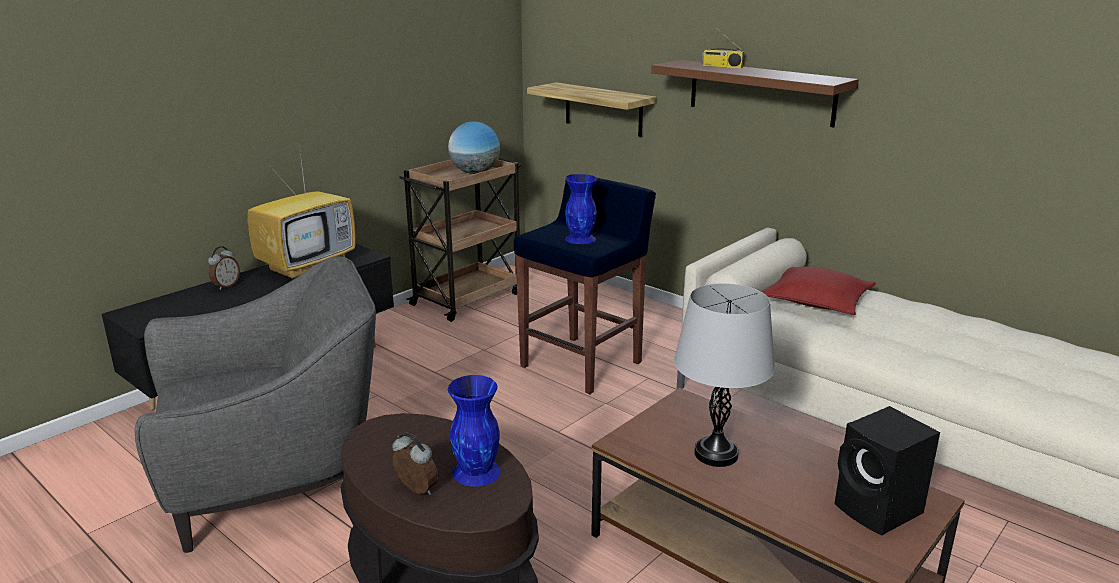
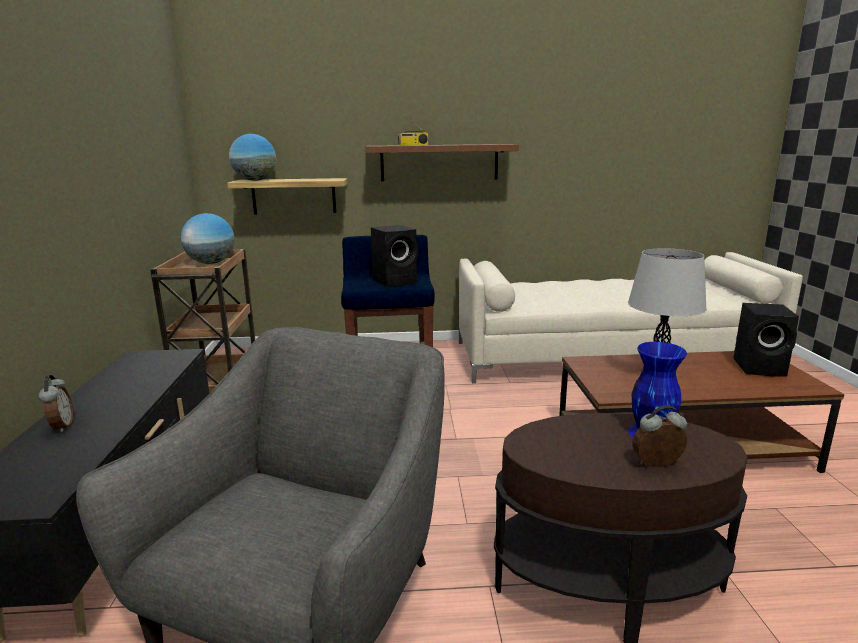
camera: 45 degrees left, 5 degrees down
television [248,153,356,280] -> none
blue vase [565,174,597,244] -> black speaker [371,225,418,287]
red pillow [761,266,876,315] -> none
none -> globe [229,134,276,181]

